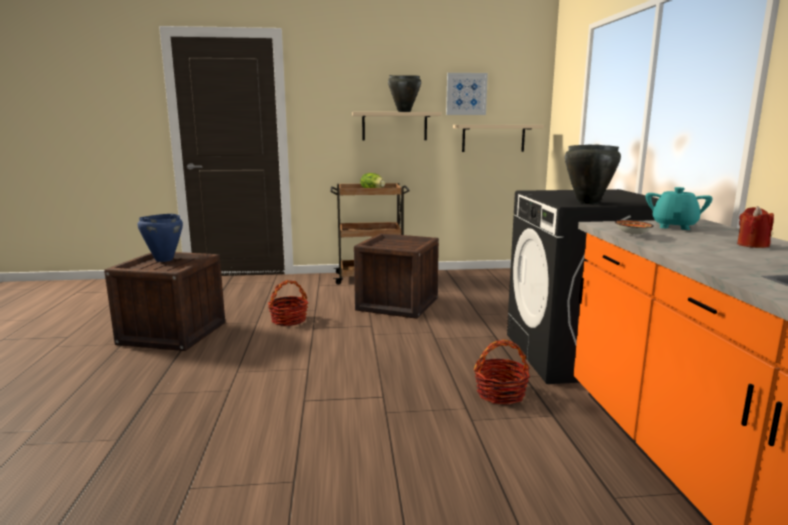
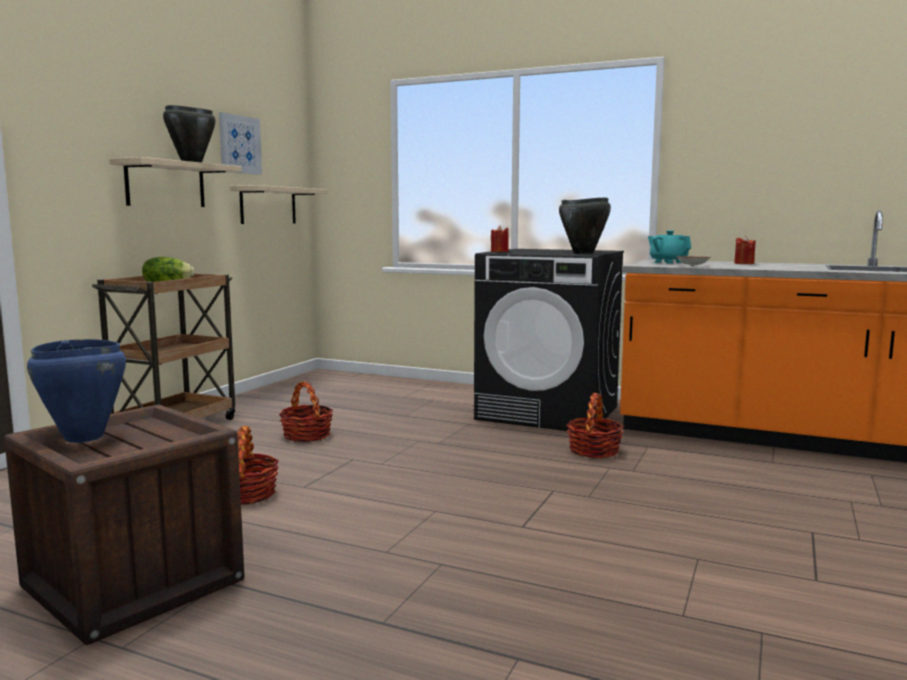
camera: 60 degrees left, 5 degrees down
crate [354,233,439,319] -> basket [279,381,333,442]
none -> red candle [491,226,509,252]

